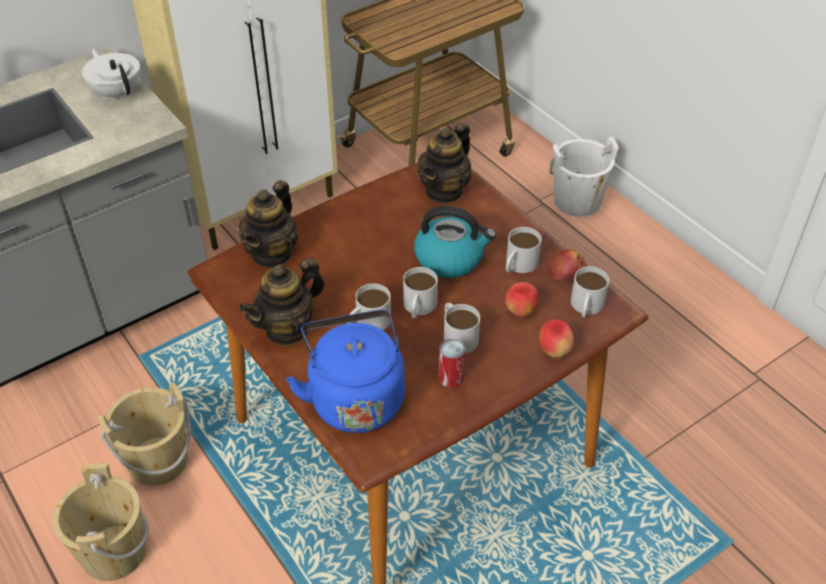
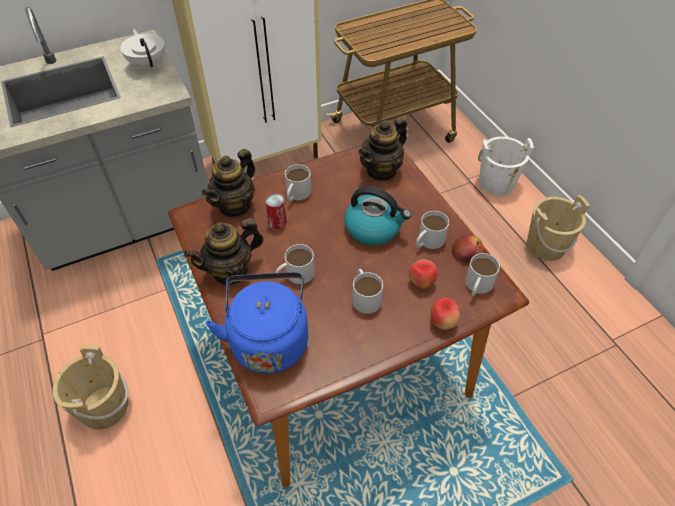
camera: 10 degrees right, 5 degrees up
beige bucket [98,382,191,486] -> beige bucket moved to [527,195,590,261]
white mug [403,267,438,318] -> white mug moved to [285,164,311,202]
can [438,339,465,388] -> can moved to [265,193,287,229]

